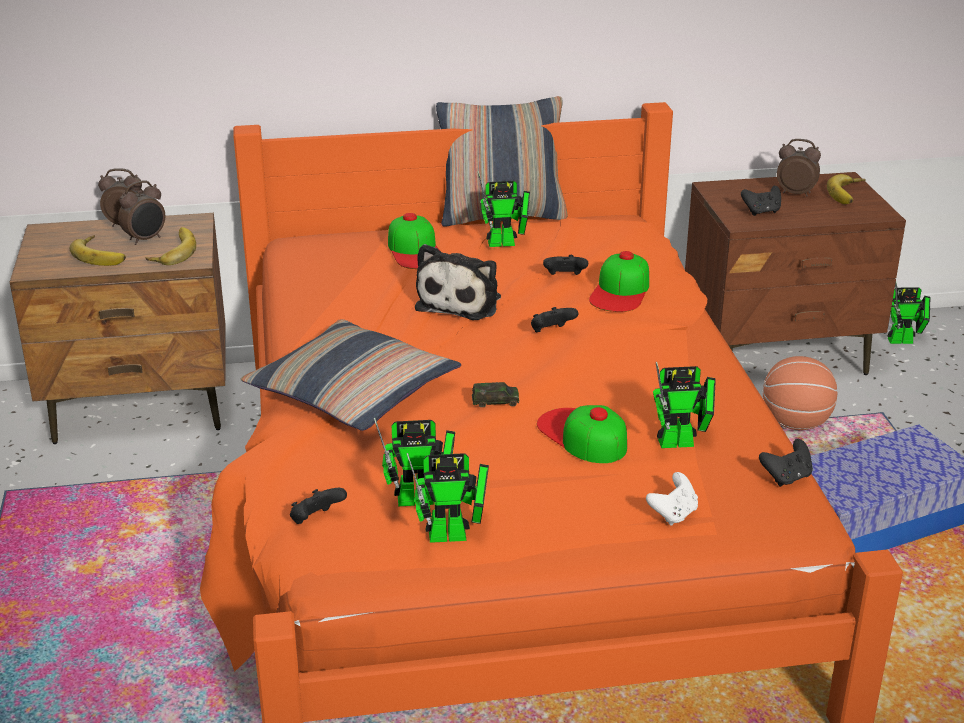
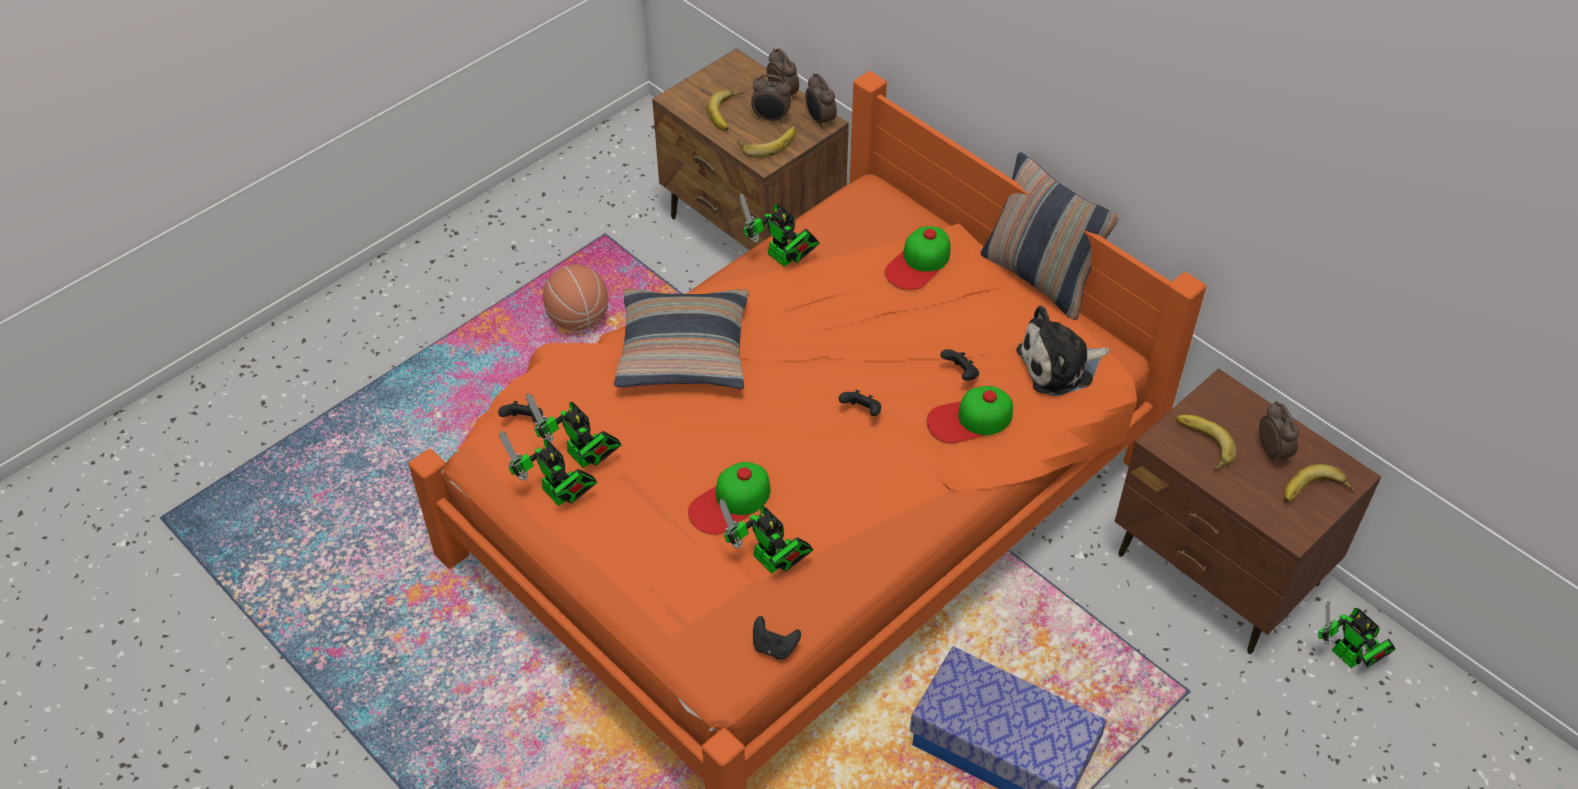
camera: 55 degrees right, 20 degrees up
plush toy [415,244,501,320] -> plush toy moved to [1016,305,1109,396]
toy car [472,382,519,407] -> none
toy robot [478,171,530,247] -> toy robot moved to [740,193,820,267]
cap [537,405,627,463] -> cap turned 150 degrees counterclockwise [688,462,771,535]
white game controller [646,472,698,526] -> none
black game controller [741,186,781,216] -> banana [1176,415,1236,470]
basketball [763,356,837,430] -> basketball moved to [543,265,608,331]
none -> alarm clock [805,73,837,129]

